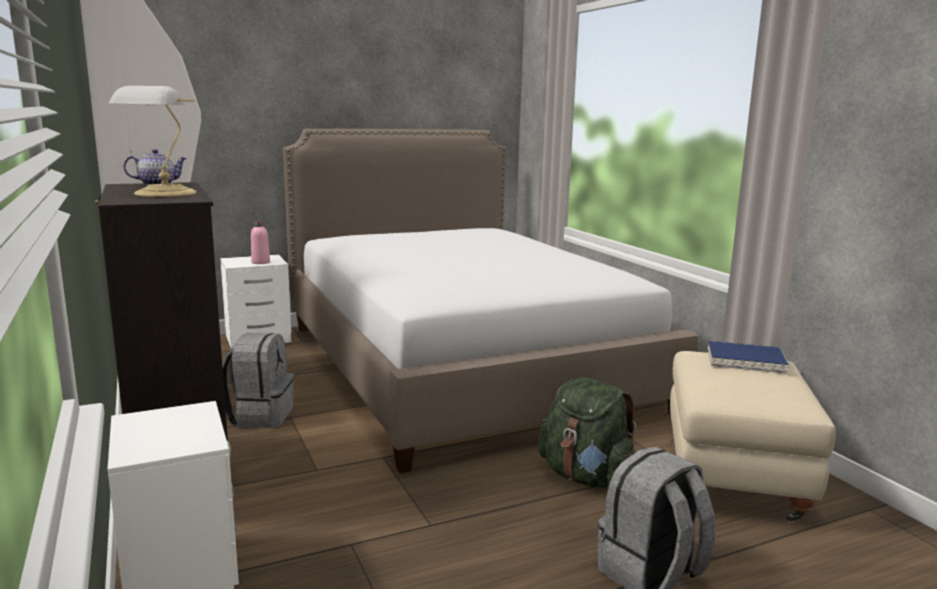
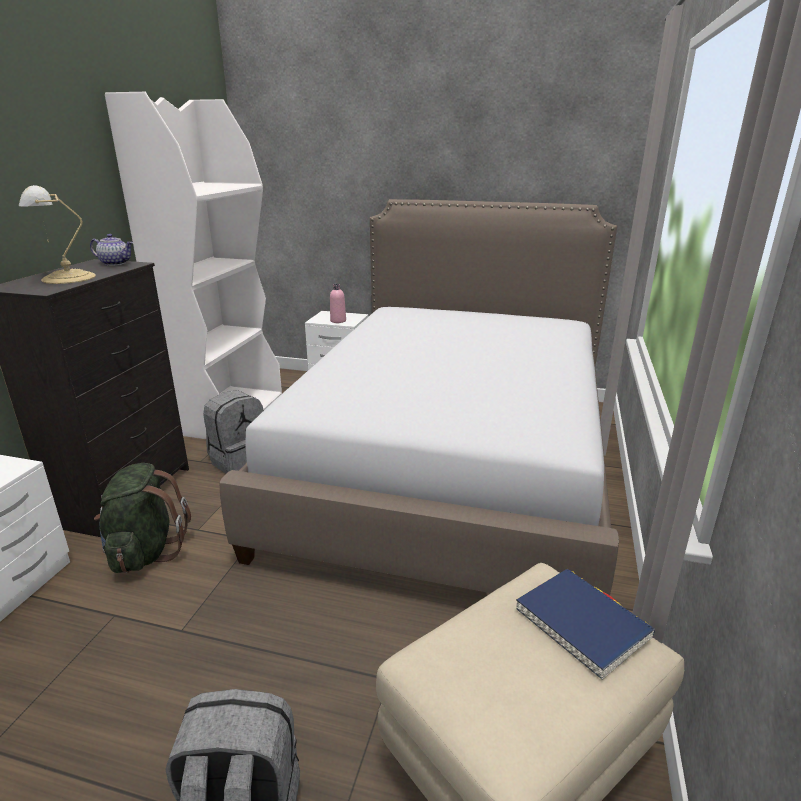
camera: 40 degrees right, 10 degrees up
green backpack [538,377,636,488] -> green backpack moved to [94,463,191,573]

